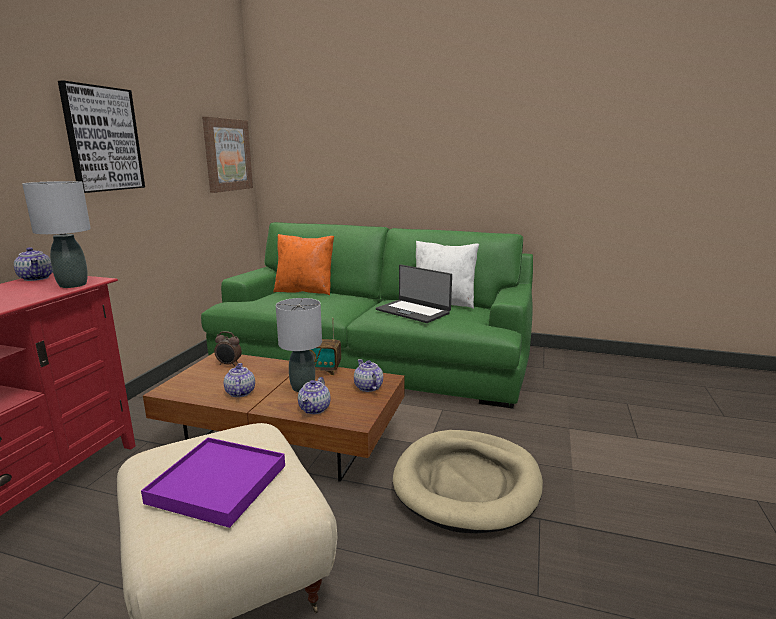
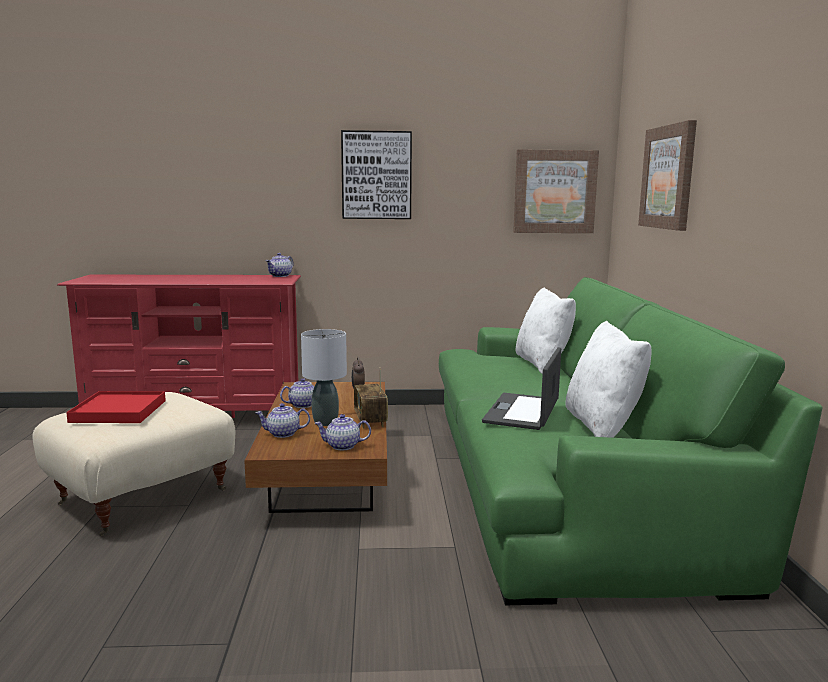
camera: 70 degrees right, 5 degrees down
grey table lamp [22,181,91,288] -> none
purple tray [141,437,285,528] -> red tray [66,391,166,423]
orange pillow [273,234,334,295] -> white pillow [515,288,576,374]
teapot [354,359,383,392] -> teapot turned 135 degrees counterclockwise [314,414,371,450]
beige dog bed [393,430,543,533] -> none
none -> picture [638,120,697,231]

